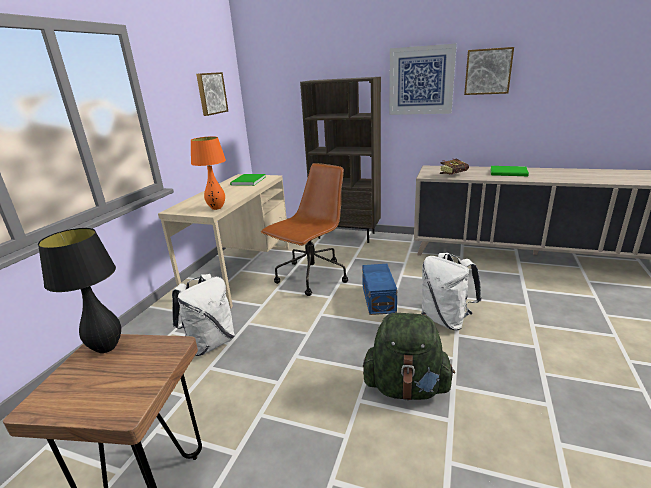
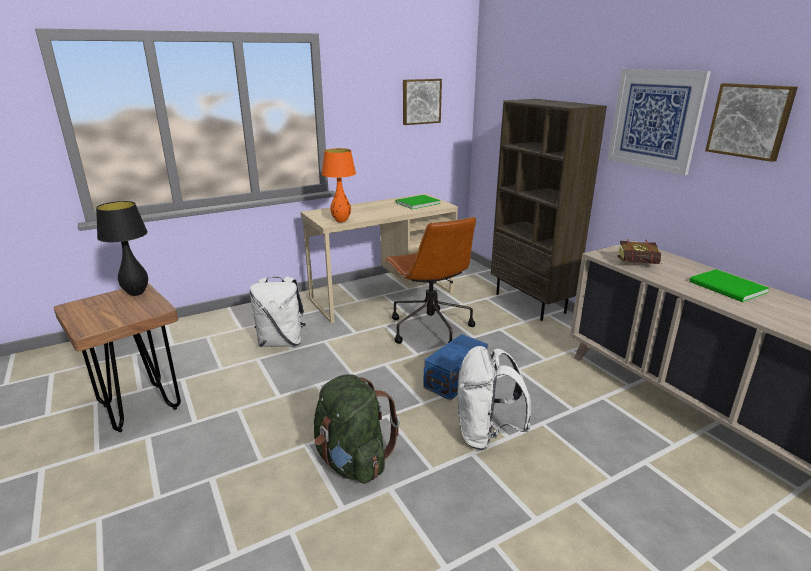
camera: 40 degrees right, 0 degrees up
brown office chair [261,163,348,296] -> brown office chair turned 75 degrees clockwise [384,217,476,344]

